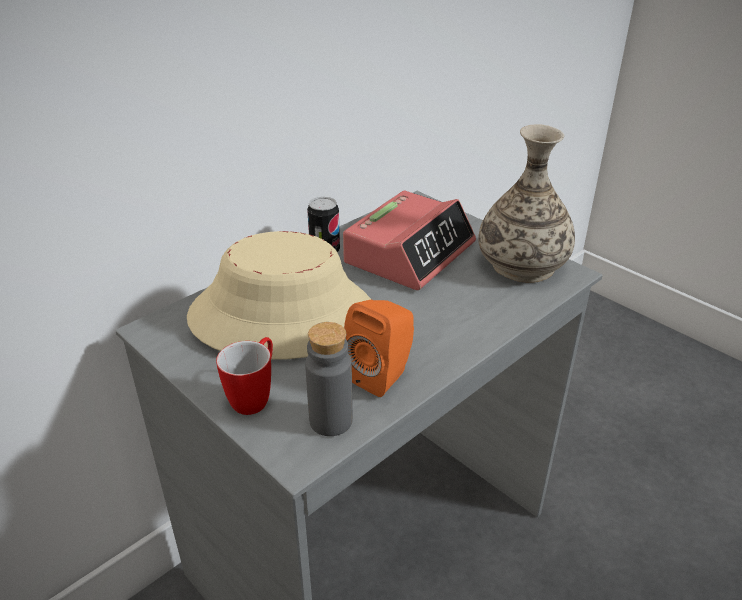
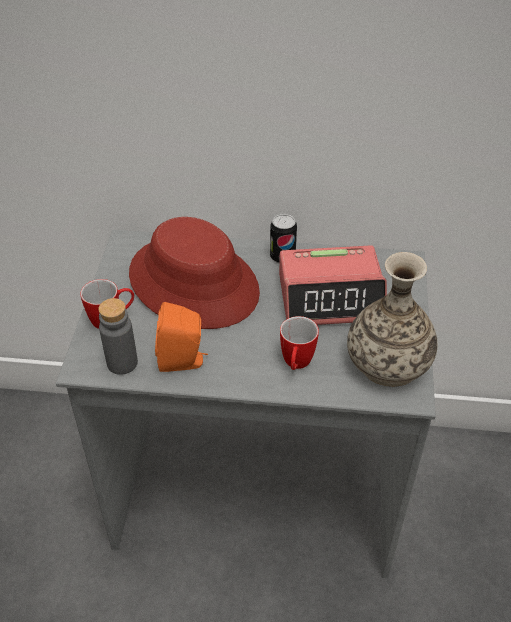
camera: 50 degrees right, 10 degrees up
beige hat [187,231,371,360] -> red hat [129,217,260,329]
none -> mug [280,316,319,370]

